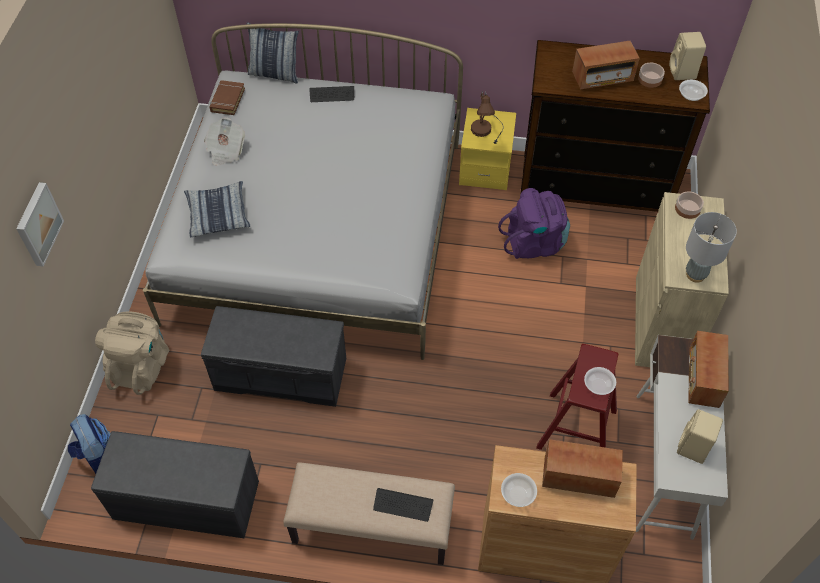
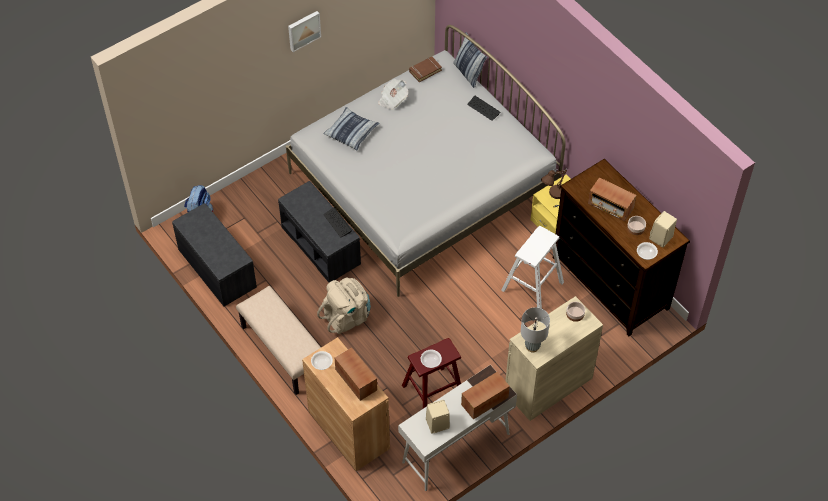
camera: 45 degrees right, 0 degrees up
picture [16,182,64,267] -> picture moved to [288,11,321,52]
beige backpack [95,311,170,395] -> beige backpack moved to [317,277,371,334]
keyboard [373,488,433,522] -> keyboard moved to [324,207,352,237]
purple backpack [498,188,570,259] -> white stool [501,226,564,309]

